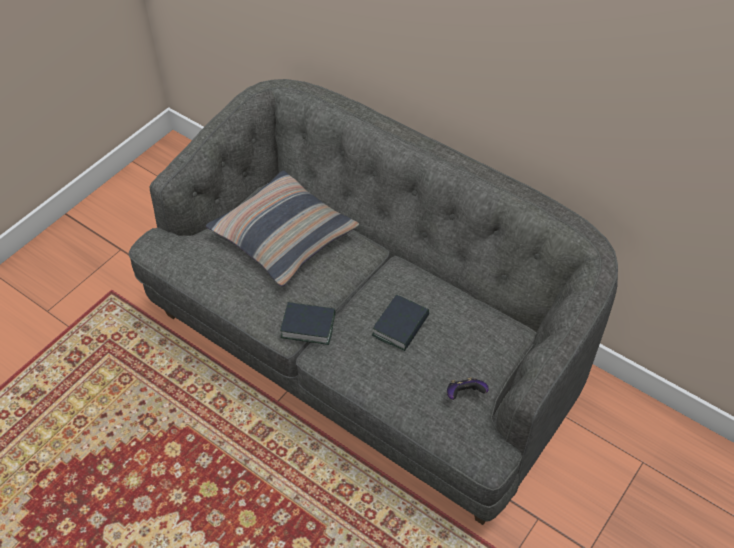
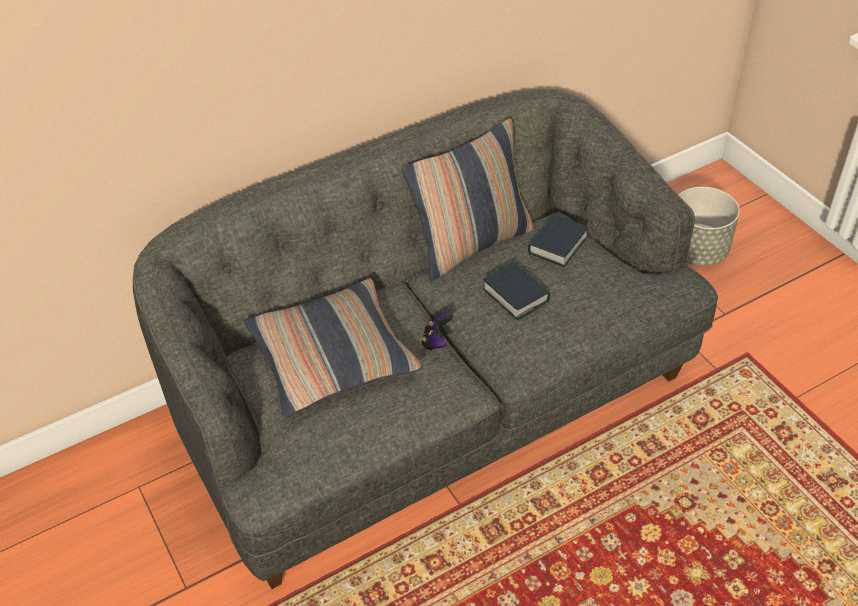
camera: 65 degrees left, 5 degrees down
book [280,302,335,345] -> book moved to [528,214,589,267]
game controller [447,377,489,400] -> game controller moved to [421,312,453,351]
none -> pillow [402,119,534,281]
none -> grey planter [679,187,740,266]

